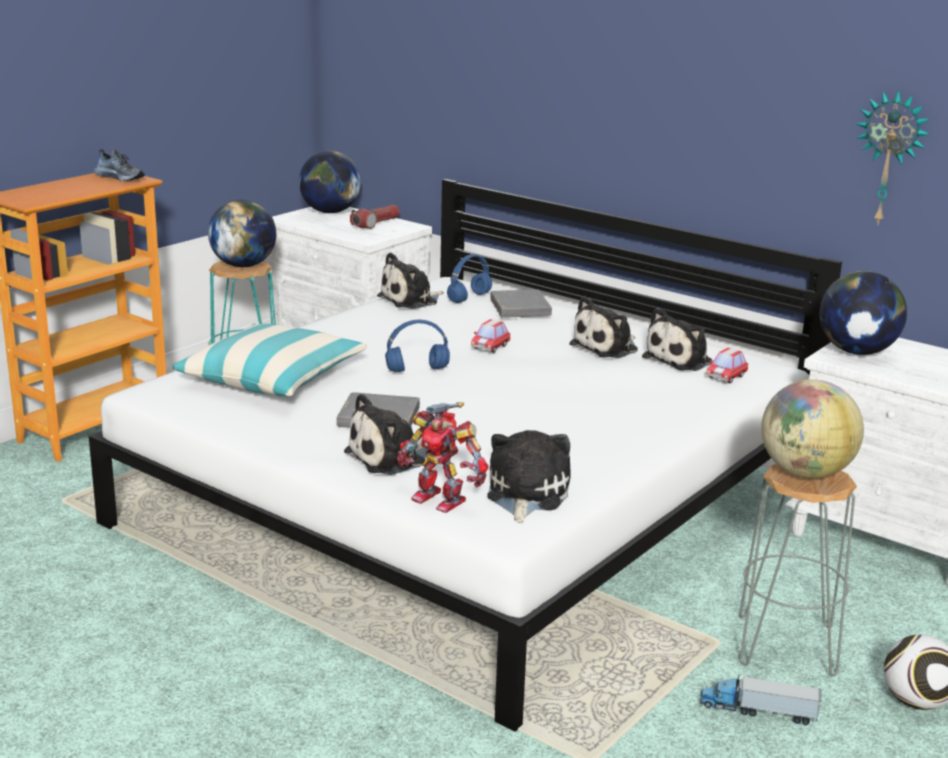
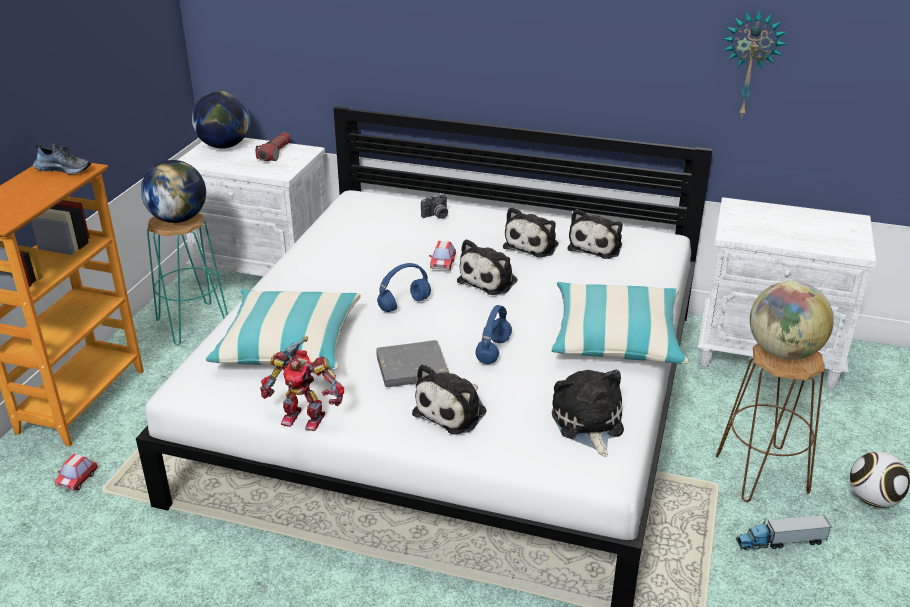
camera: 20 degrees left, 10 degrees up
plush toy [377,252,444,309] -> plush toy moved to [457,239,518,295]
toy robot [397,402,489,513] -> toy robot moved to [260,336,344,431]
blue headphones [447,254,492,303] -> blue headphones moved to [475,305,512,364]
grey book [490,290,552,318] -> camera [421,194,448,219]
toy car [706,348,748,384] -> toy car moved to [55,454,98,492]
grey stool [739,464,857,677] -> brown stool [716,344,825,502]
globe [820,271,907,355] -> none
none -> pillow [552,282,689,364]

